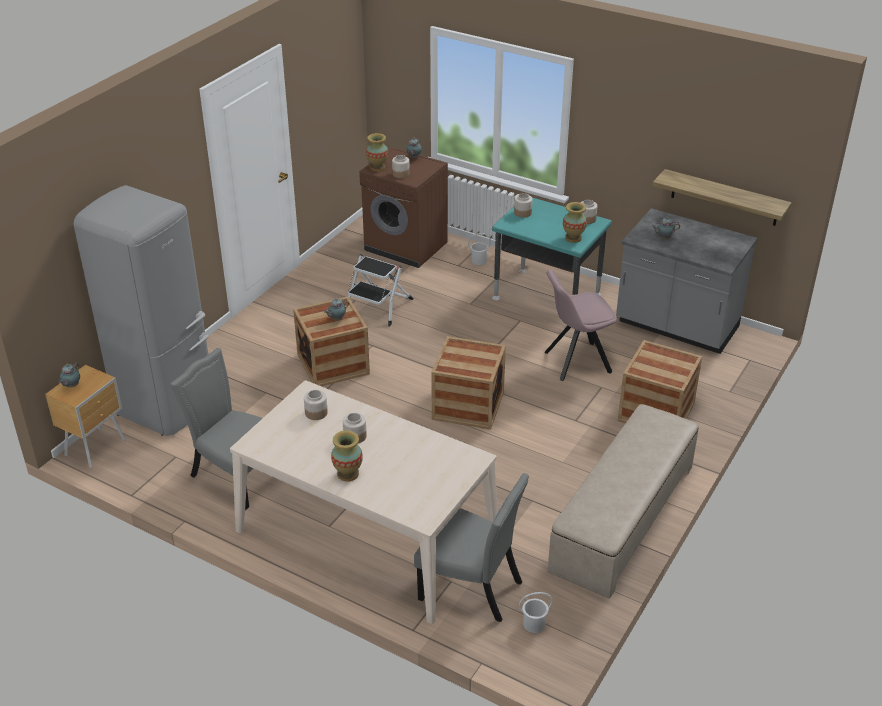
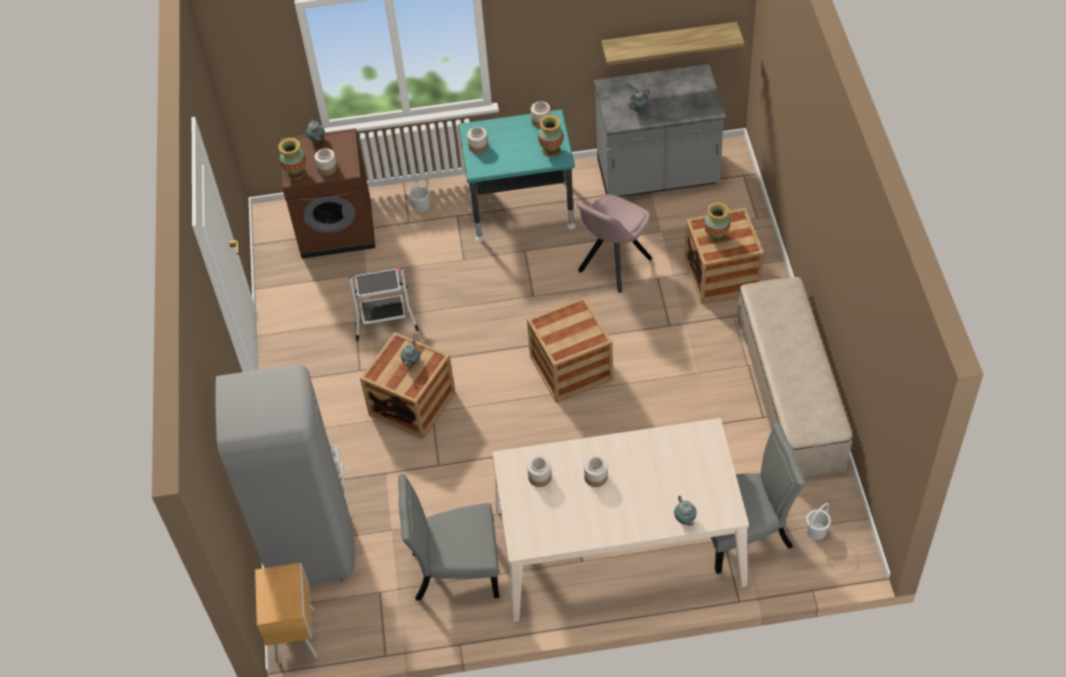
camera: 35 degrees left, 15 degrees up
teapot [59,362,80,388] -> teapot moved to [674,495,697,526]
vase [331,430,363,482] -> vase moved to [704,202,730,244]

